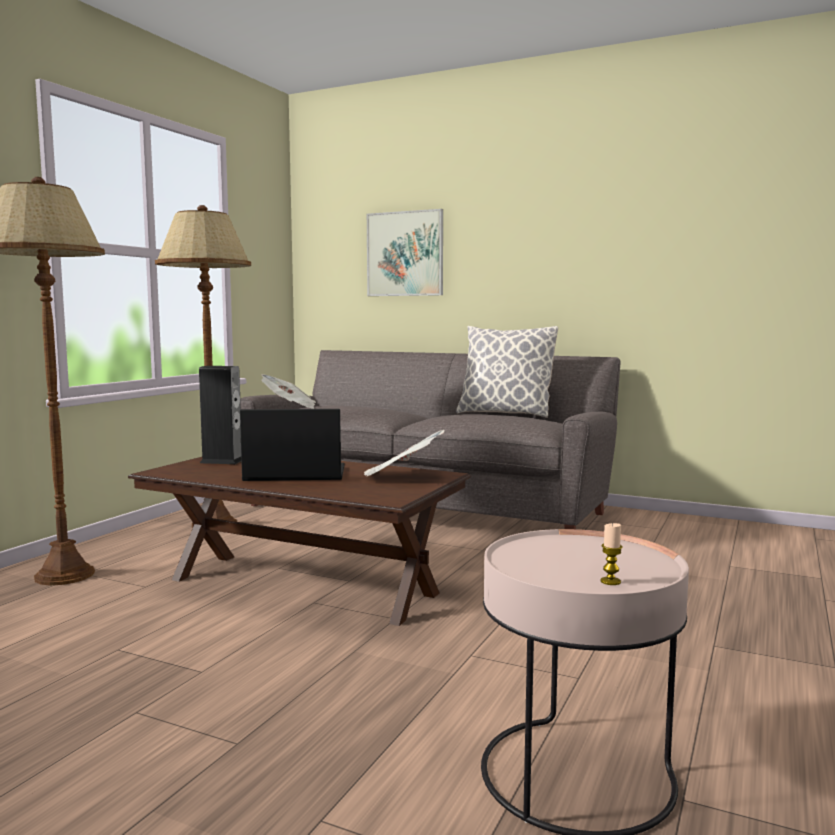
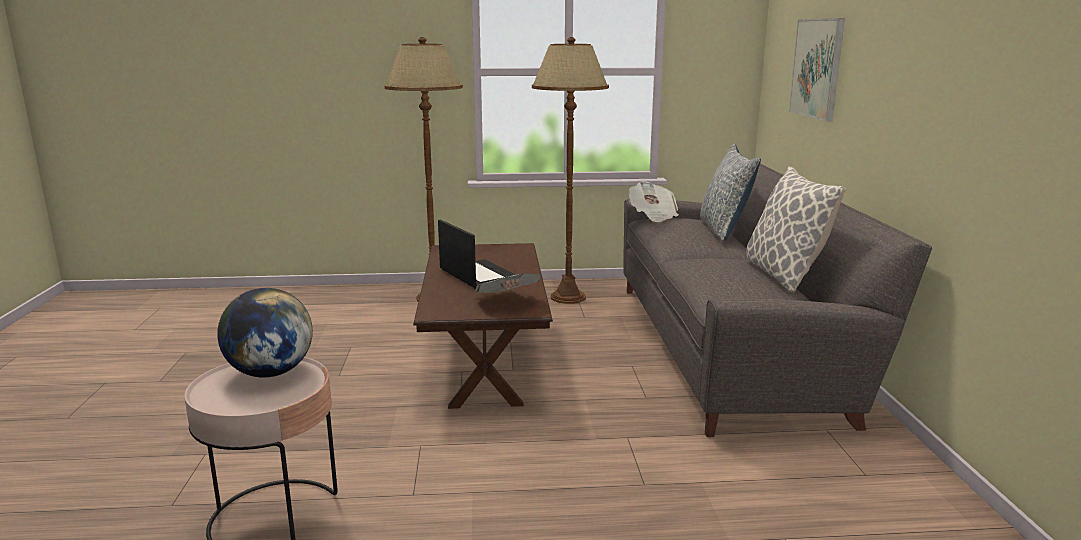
camera: 60 degrees right, 10 degrees up
speaker [199,366,241,464] -> none
candle [601,523,623,585] -> none
none -> globe [217,288,313,378]
none -> pillow [700,144,761,242]

